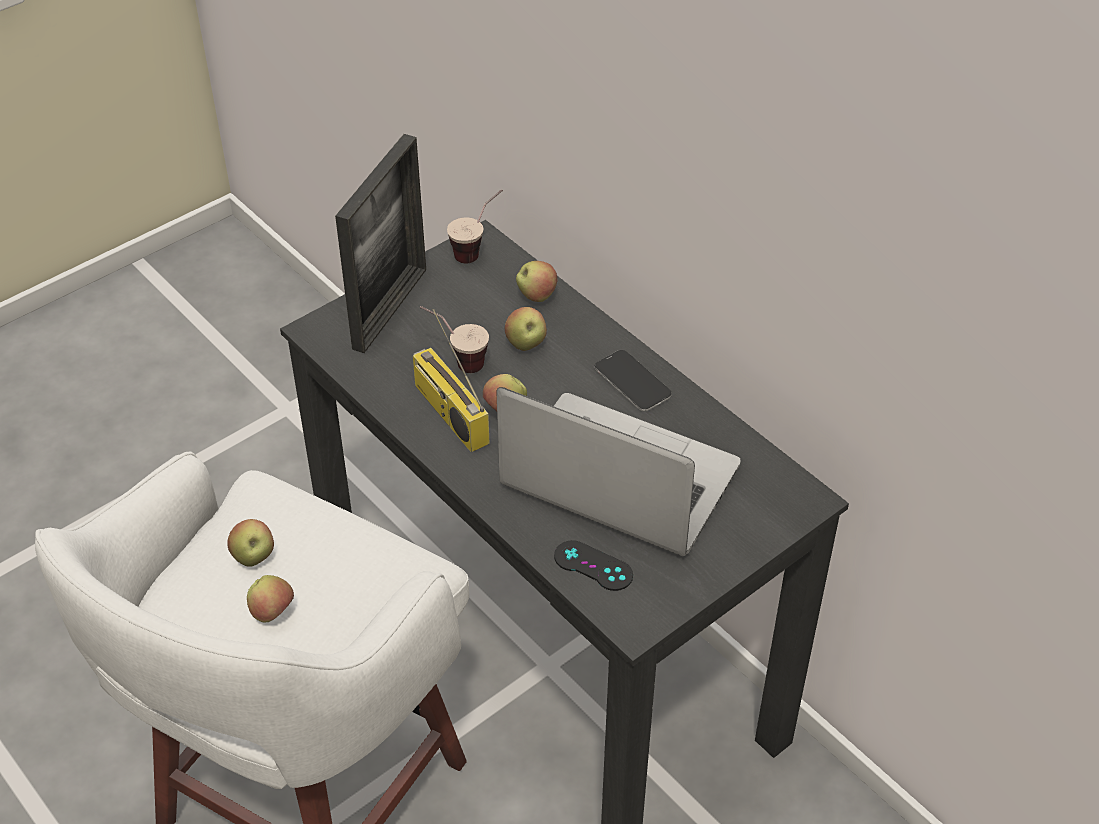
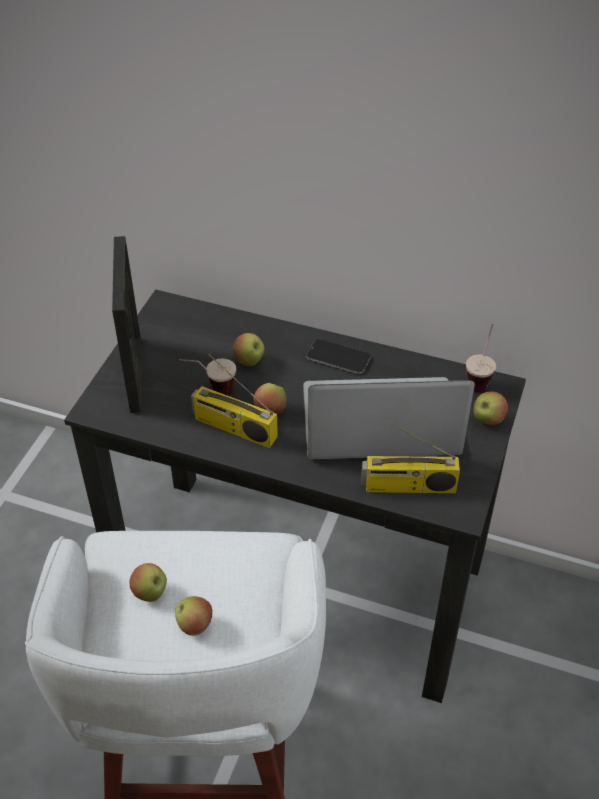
camera: 30 degrees left, 0 degrees up
cup [447,189,503,264] -> cup moved to [466,324,496,392]
apple [516,261,558,302] -> apple moved to [474,391,508,425]
black game controller [554,540,633,591] -> radio [361,420,460,493]

